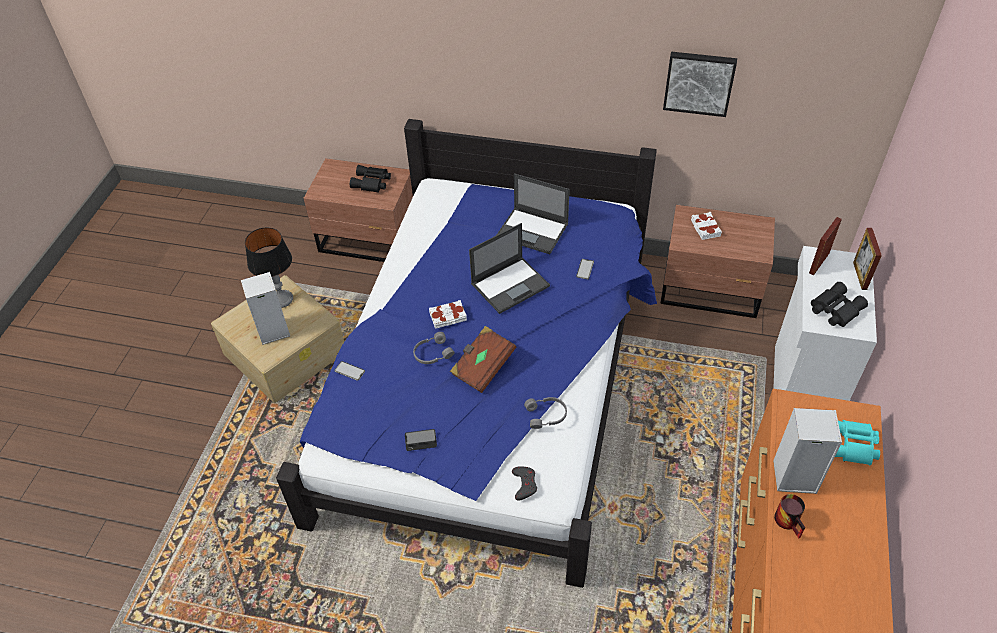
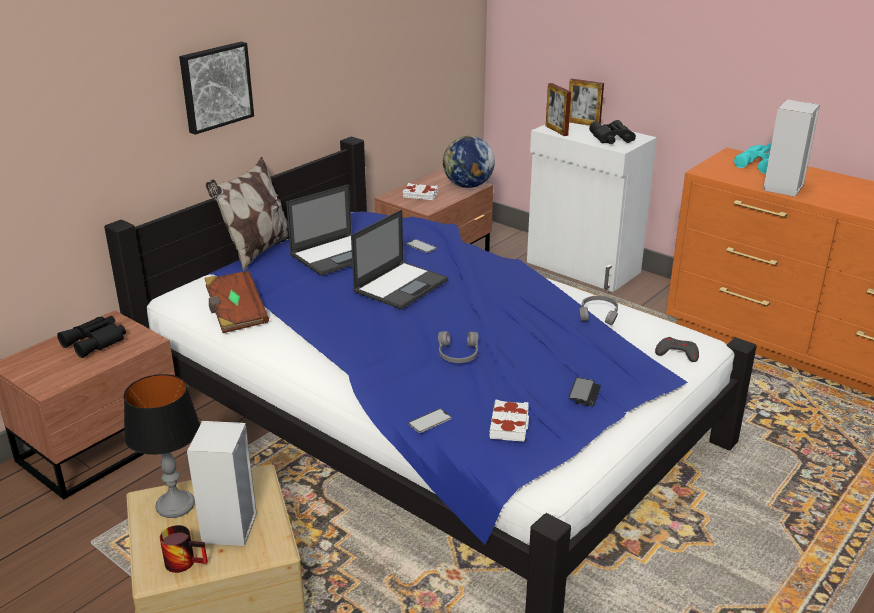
camera: 65 degrees left, 20 degrees down
white book [429,300,467,329] -> white book moved to [489,399,529,442]
brown book [450,326,516,393] -> brown book moved to [205,270,269,333]
laptop [469,223,550,314] -> laptop turned 45 degrees clockwise [351,209,448,310]
picture [663,52,737,117] -> picture moved to [179,42,254,135]
mug [774,494,805,539] -> mug moved to [160,525,208,573]
none -> pillow [206,157,289,272]
none -> globe [443,136,495,188]

